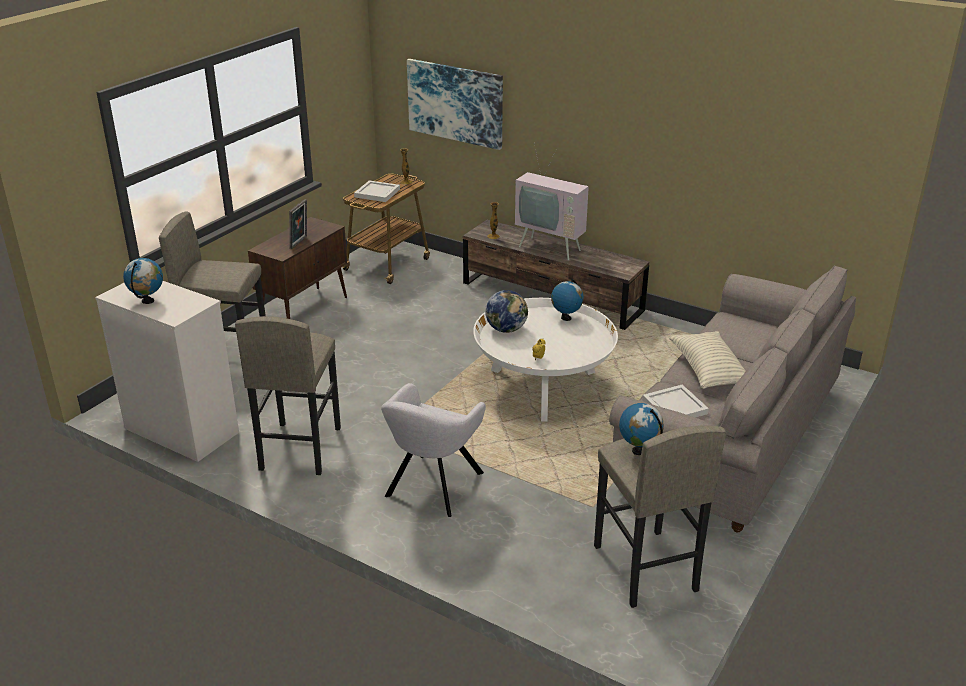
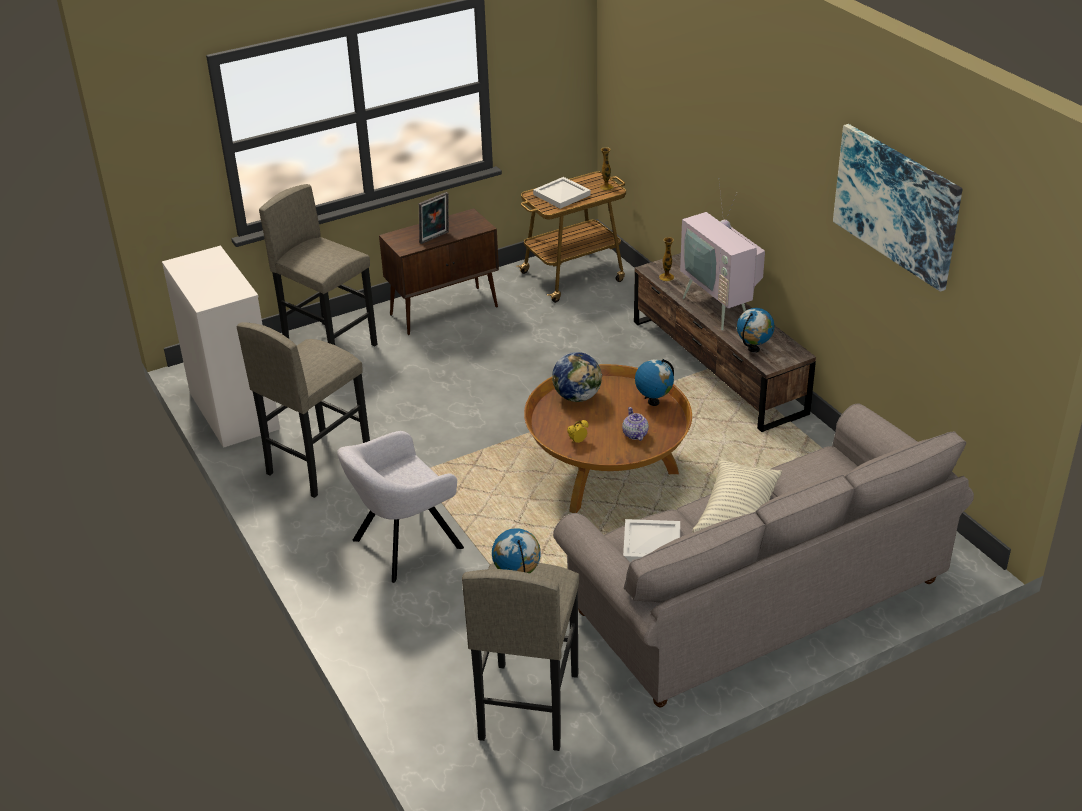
camera: 30 degrees right, 5 degrees up
globe [123,258,163,304] -> globe moved to [737,308,775,353]
picture [407,59,503,150] -> picture moved to [833,124,963,292]
white coffee table [473,298,618,422] -> brown coffee table [524,364,692,513]
none -> teapot [622,407,649,441]

